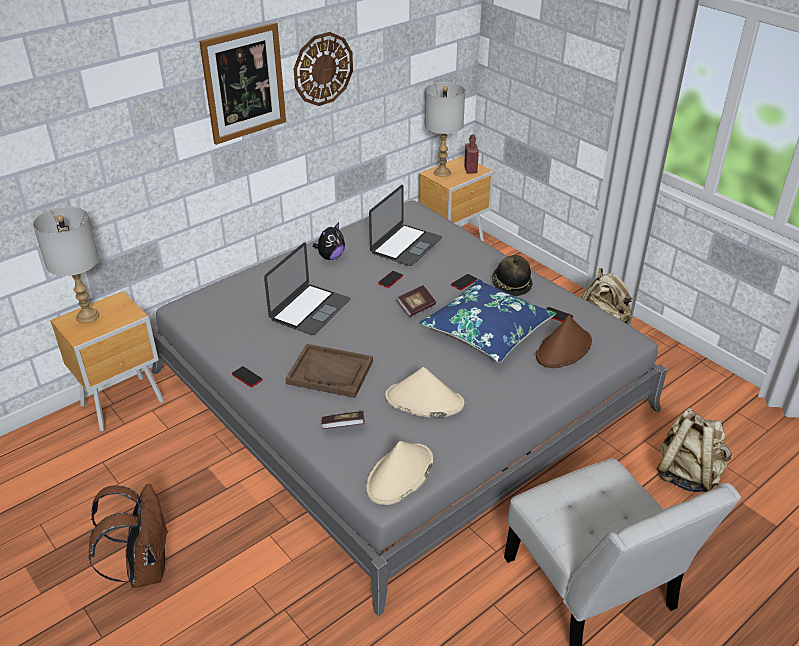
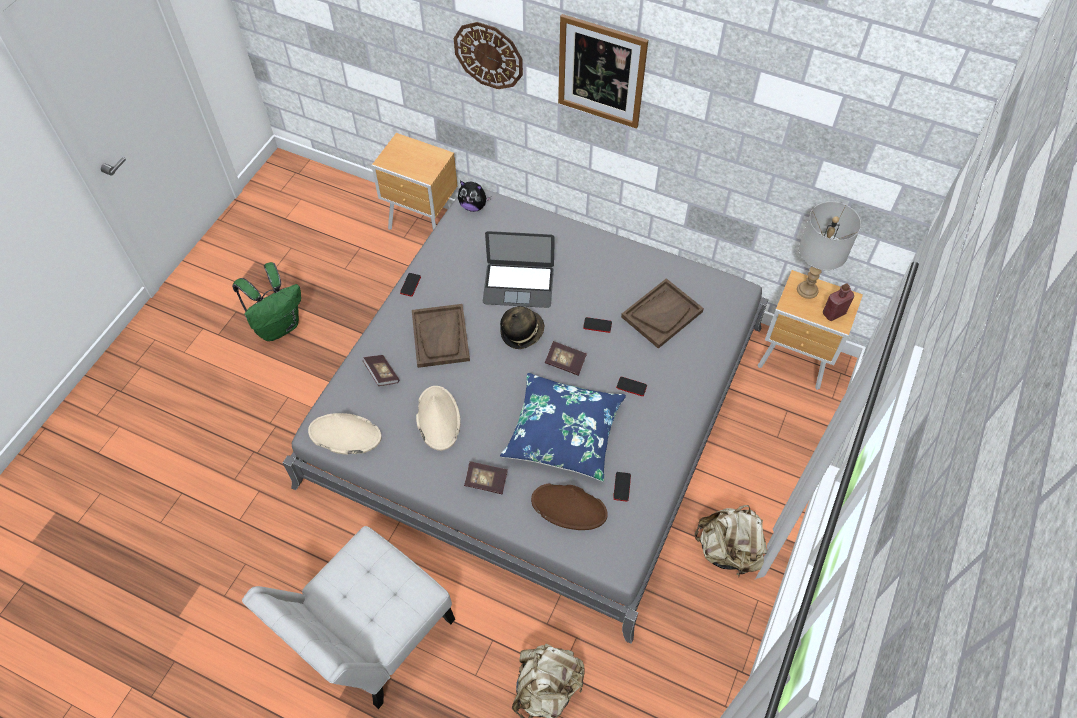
camera: 65 degrees right, 20 degrees up
grey table lamp [33,206,100,323] -> none
brown backpack [88,483,168,588] -> green backpack [232,262,301,341]
wall clock [294,32,353,106] -> wall clock moved to [454,22,523,89]
plush toy [313,223,345,260] -> plush toy moved to [458,181,491,212]
laptop [369,185,442,266] -> brown tray [621,278,704,349]
hat [492,255,533,296] -> hat moved to [500,306,544,349]
none -> book [464,461,508,494]

